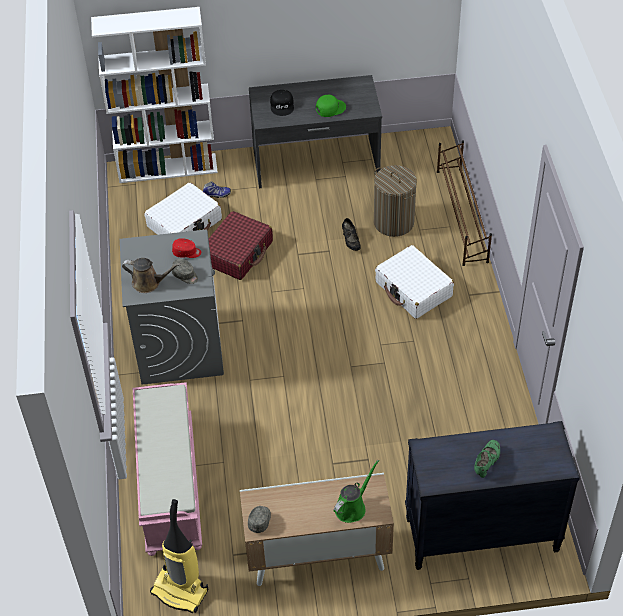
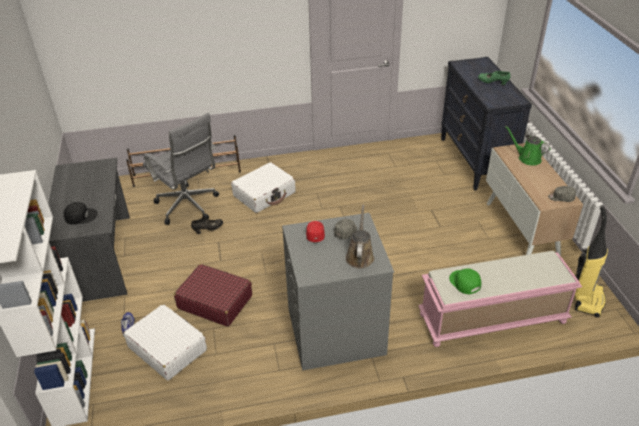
camera: 95 degrees left, 10 degrees down
green cap [316,95,346,117] -> green cap moved to [449,268,481,294]
laundry basket [374,165,417,237] -> grey office chair [143,113,219,225]

